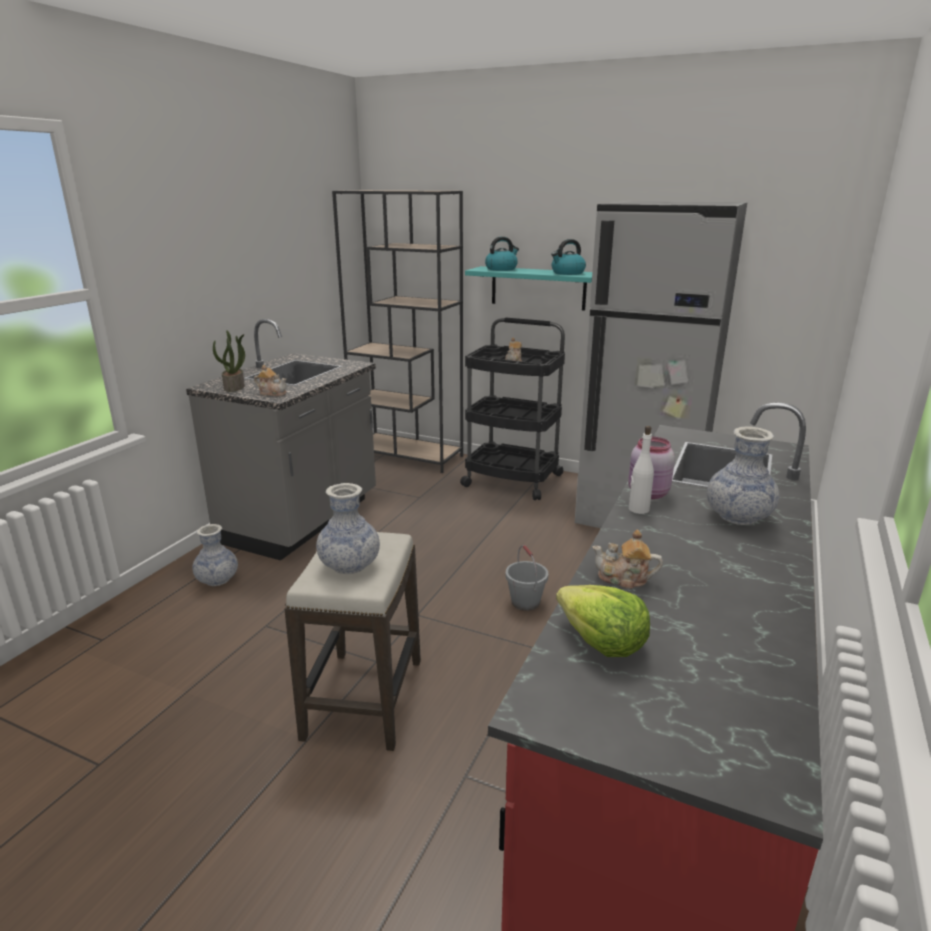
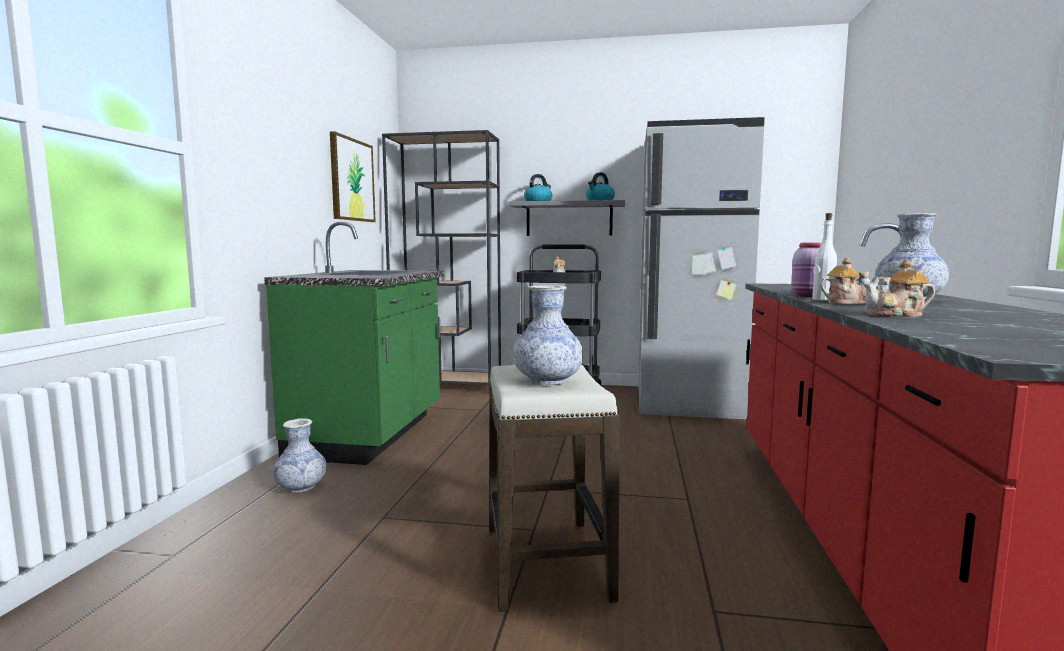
camera: 15 degrees left, 15 degrees down
grey counter [186,319,376,561] -> green counter [264,221,444,465]
potted plant [213,330,245,392] -> none
teapot [254,365,287,396] -> teapot moved to [819,258,879,304]
turquoise shelf [465,266,592,311] -> grey shelf [508,200,625,236]
grey bucket [505,545,548,611] -> none
lettuce [556,585,650,657] -> none
none -> picture [330,131,376,222]

